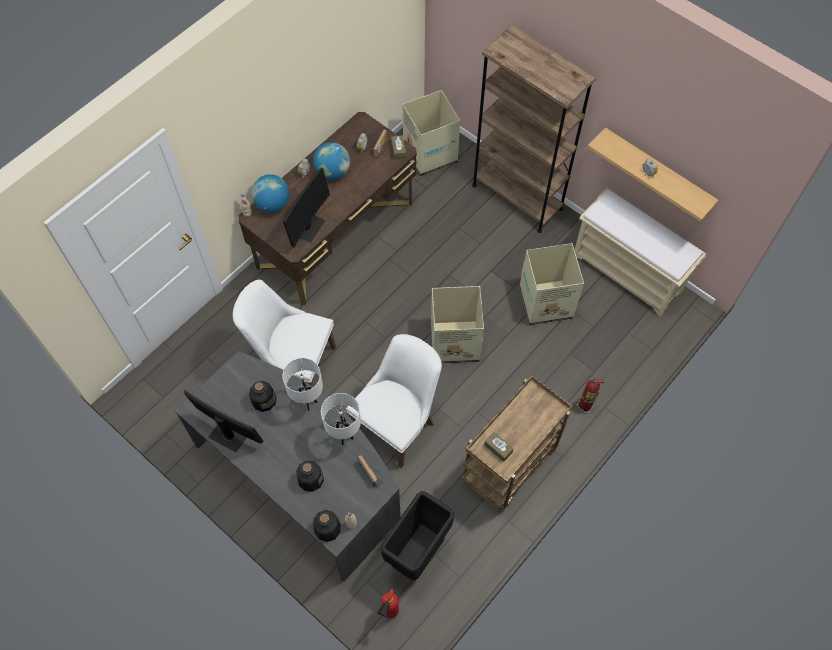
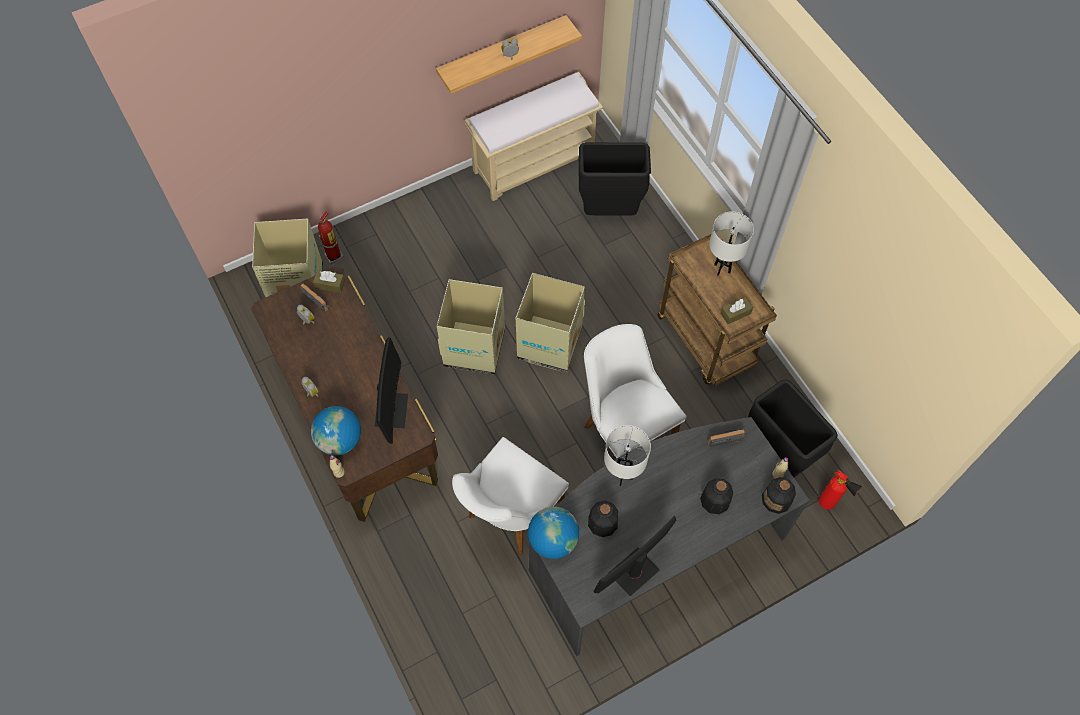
camera: 70 degrees left, 0 degrees up
monitor [283,168,330,248] -> monitor turned 45 degrees clockwise [374,337,408,444]
globe [313,142,350,180] -> globe moved to [528,507,579,559]
white table lamp [321,393,361,445] -> white table lamp moved to [709,212,754,275]
brown bookcase [472,25,596,233] -> none
cardboard box [519,243,584,325] -> cardboard box moved to [437,279,505,375]
fire extinguisher [576,379,605,414] -> fire extinguisher moved to [318,211,343,264]
none -> black trash can [578,142,651,215]

